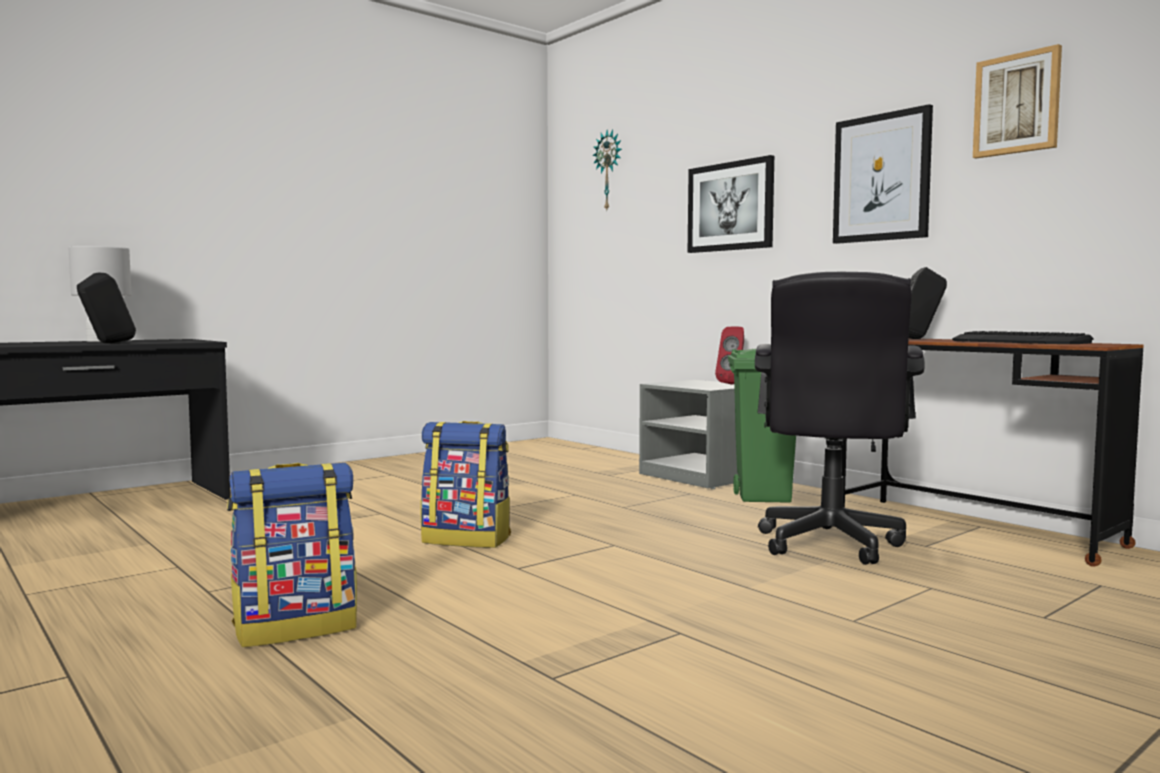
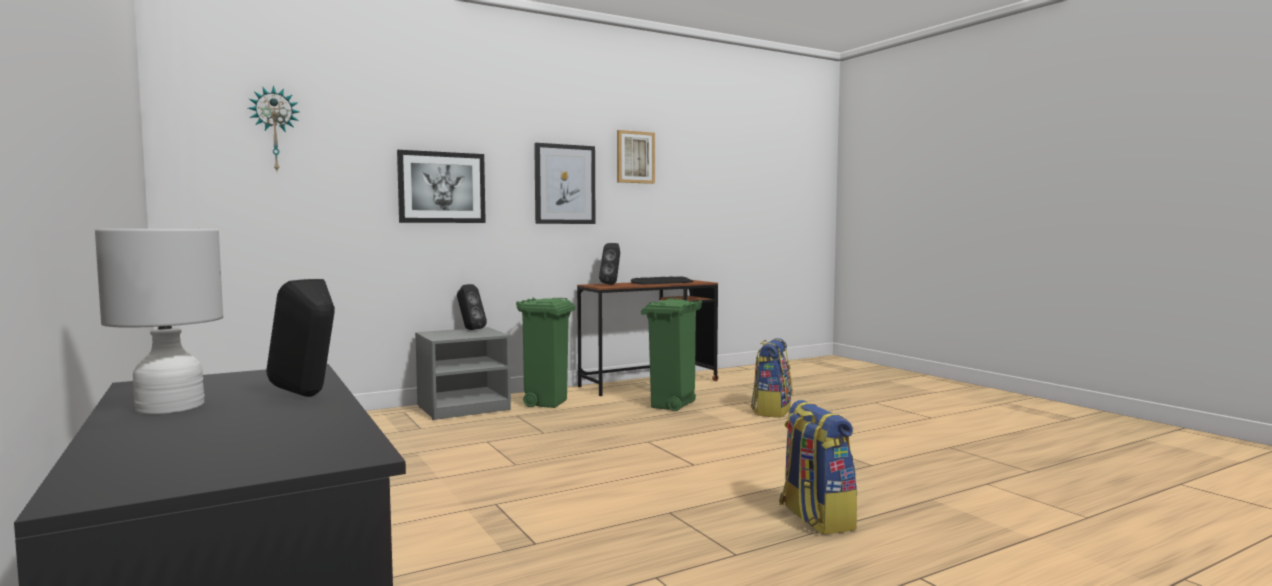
camera: 80 degrees left, 0 degrees up
backpack [420,421,511,548] -> backpack moved to [751,338,793,418]
red speaker [715,327,744,384] -> black speaker [457,284,487,330]
black office chair [755,272,925,565] -> green trash can [641,298,702,411]

